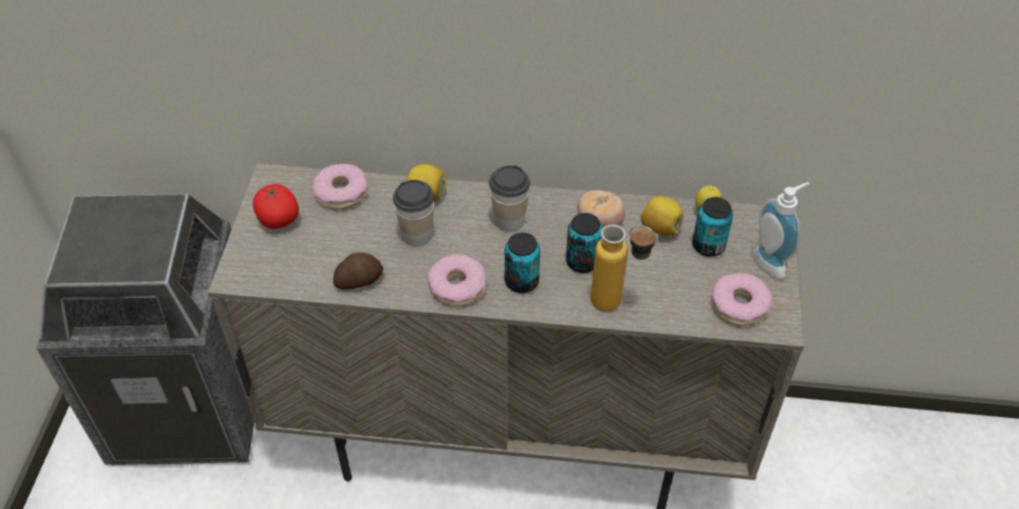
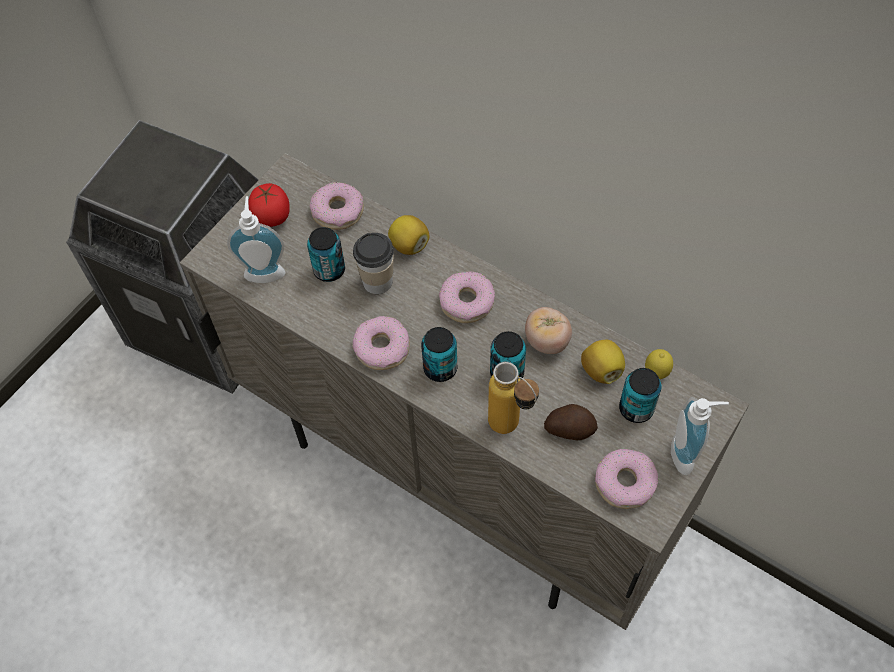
camera: 30 degrees right, 10 degrees up
potato [333,253,383,289] -> potato moved to [544,404,598,440]
cup [489,165,530,232] -> donut [439,271,495,323]
none -> soap dispenser [227,196,286,283]
none -> can [307,227,345,282]

